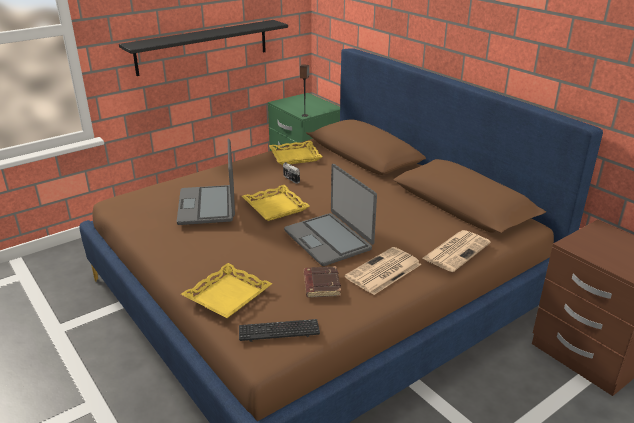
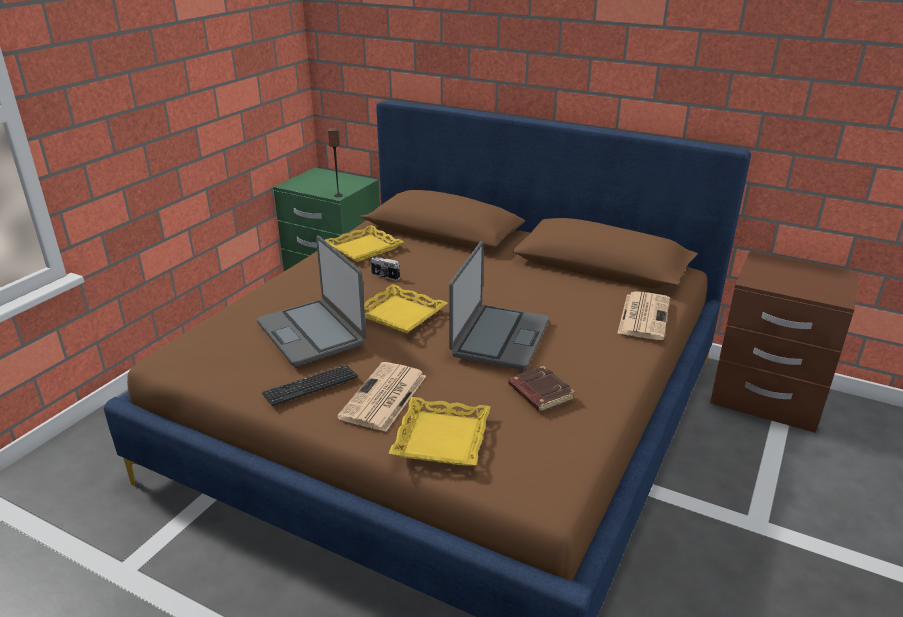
camera: 25 degrees left, 0 degrees up
black shelf [119,20,288,76] -> none
keyboard [239,319,320,342] -> keyboard moved to [262,365,358,406]
laptop [284,164,377,266] -> laptop turned 105 degrees counterclockwise [449,241,549,370]
newspaper [345,247,421,295] -> newspaper moved to [337,362,426,432]

